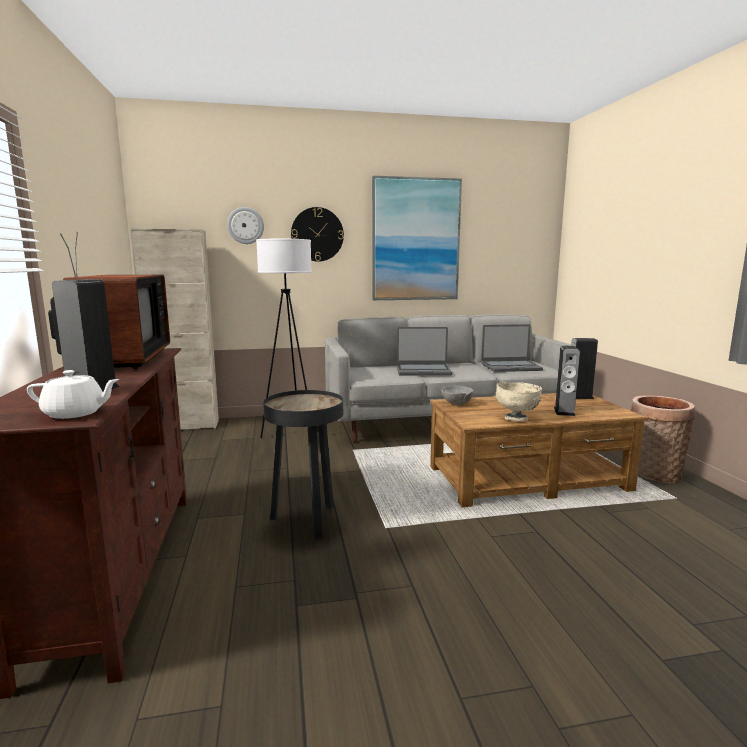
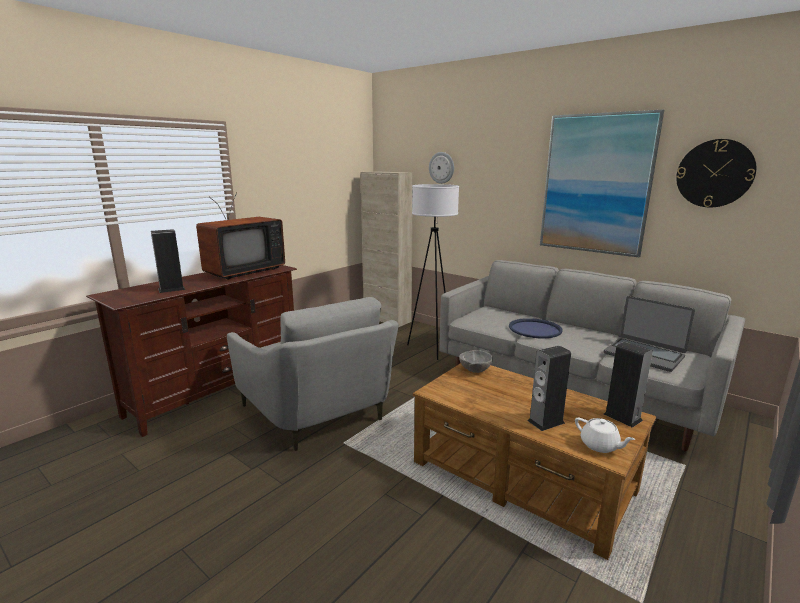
camera: 50 degrees right, 5 degrees up
white teapot [27,370,119,419] -> white teapot moved to [575,418,635,453]
black side table [263,390,343,539] -> grey armchair [227,297,399,451]
wall clock [291,207,344,262] -> wall clock moved to [676,139,756,208]
laptop [397,327,452,376] -> blue tray [509,318,563,338]
beige bowl [496,382,542,421] -> none
basket [631,395,695,483] -> none

